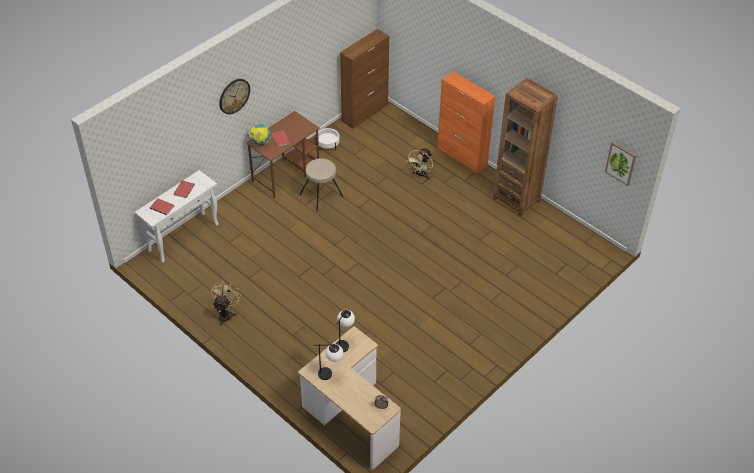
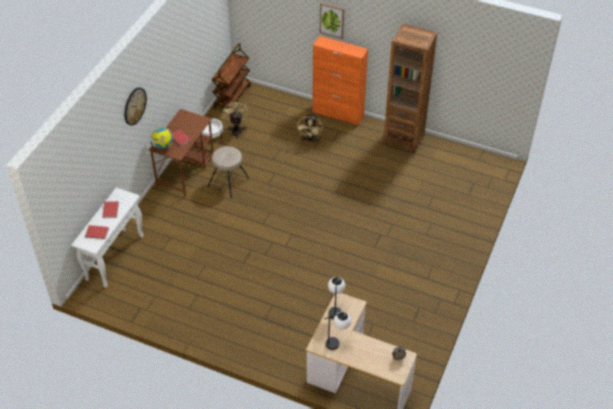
camera: 20 degrees left, 0 degrees up
beige fan [211,281,241,326] -> beige fan moved to [223,100,248,139]
brown cabinet [340,29,389,129] -> brown cart [211,44,251,114]
picture [605,142,637,186] -> picture moved to [320,2,344,39]

